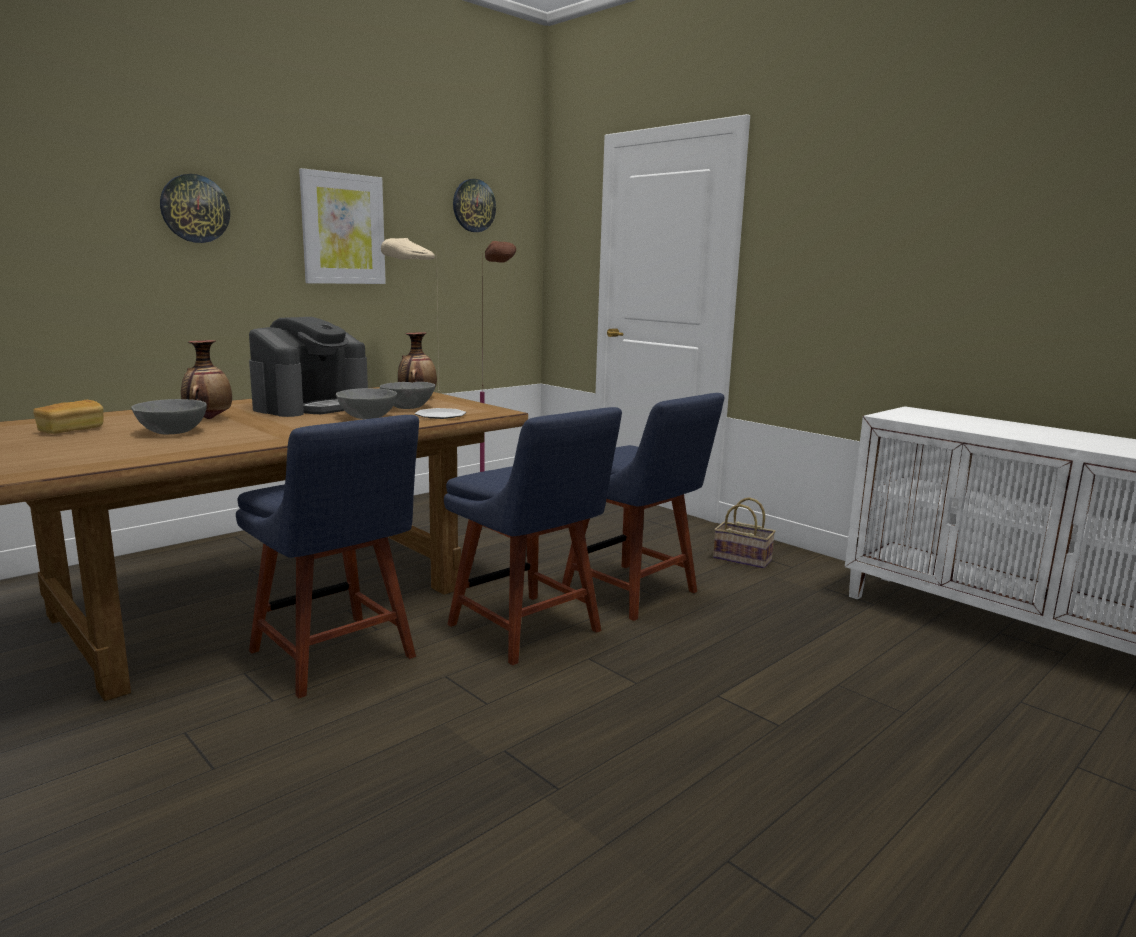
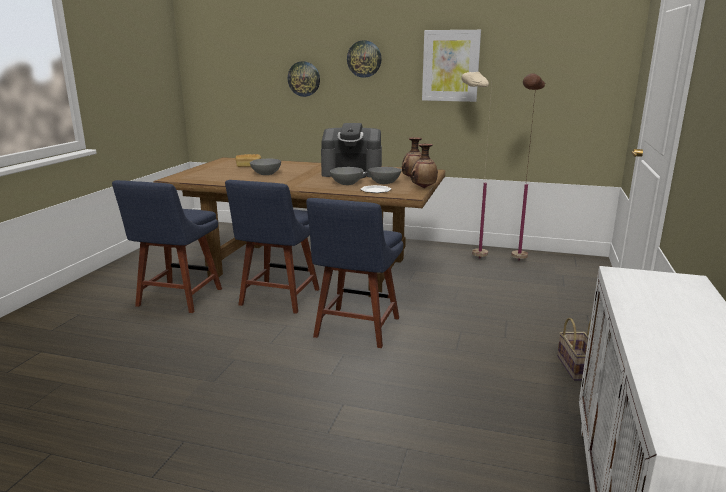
camera: 60 degrees right, 5 degrees up
vase [181,340,232,419] -> vase moved to [411,144,438,188]
wall clock [453,179,496,232] -> wall clock moved to [288,61,320,97]
blue chair [562,393,725,621] -> blue chair moved to [112,180,222,313]

